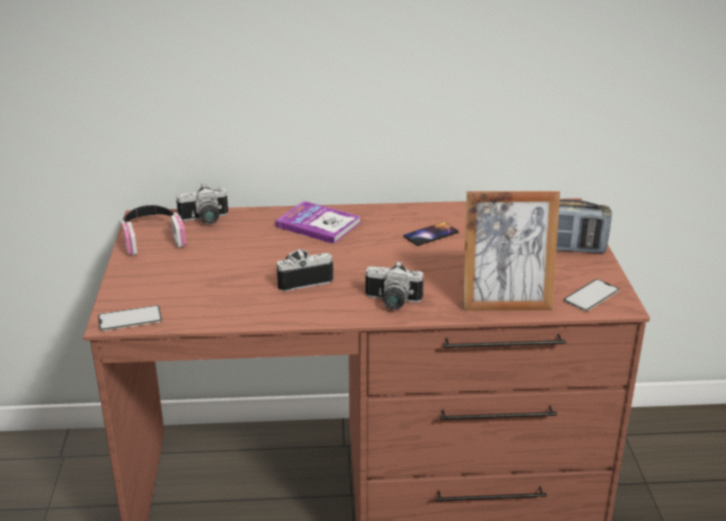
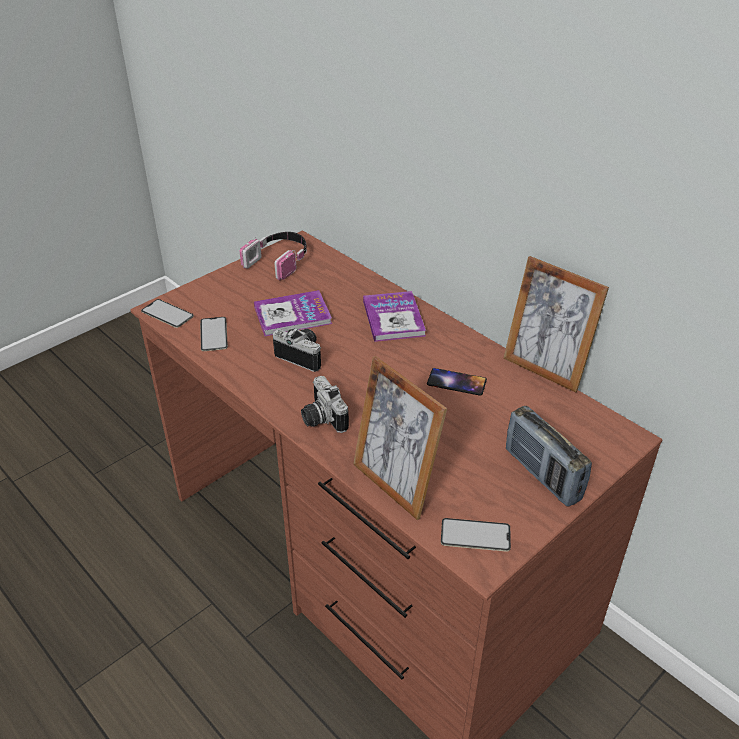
camera: 50 degrees right, 10 degrees up
camera [176,183,228,224] -> none
none -> phone [200,317,228,351]
none -> book [254,290,332,336]
none -> picture frame [503,256,609,393]

